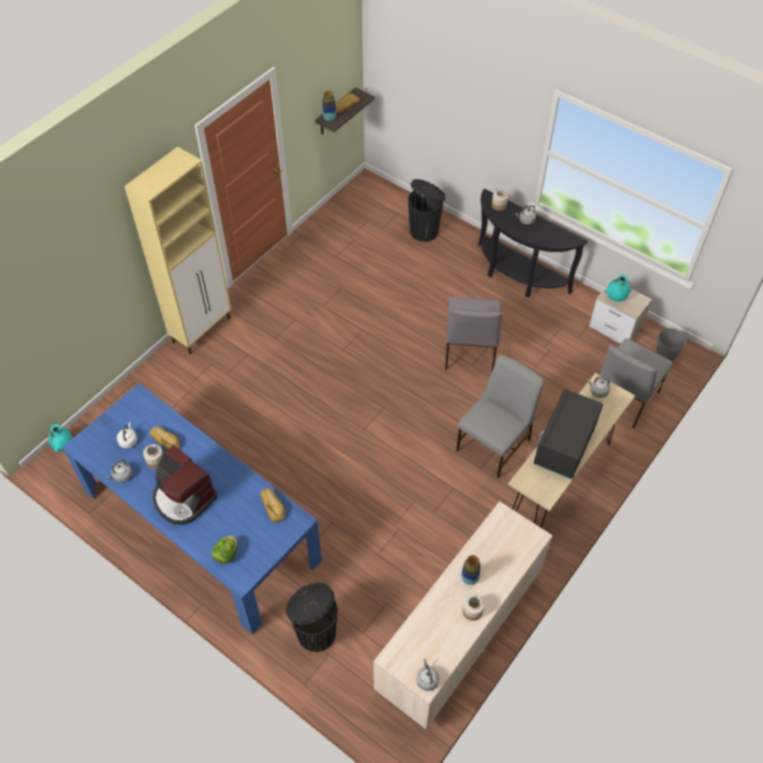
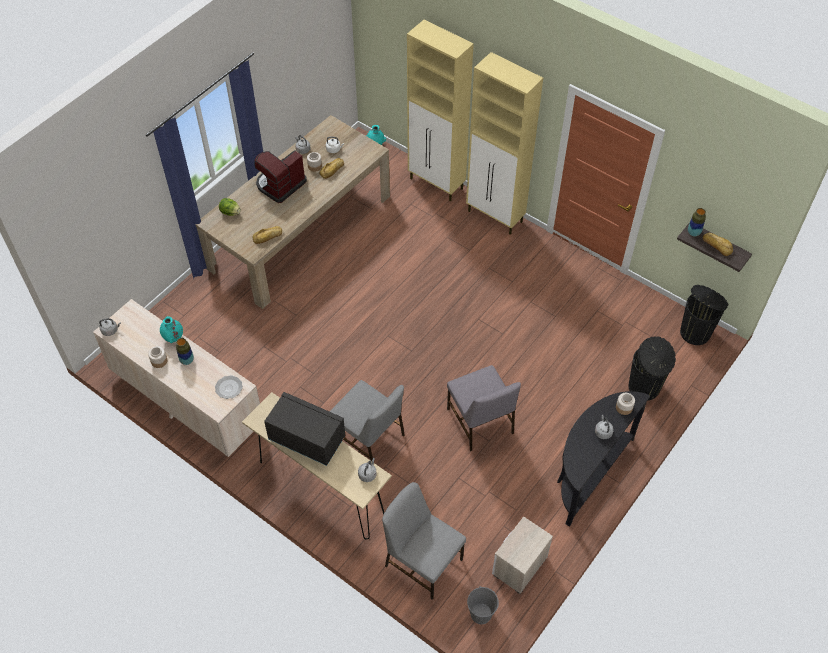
camera: 90 degrees right, 0 degrees up
blue dining table [62,383,322,635] -> beige dining table [195,115,390,309]
black trash can [286,582,338,652] -> black trash can moved to [680,285,728,345]
grey chair [445,297,502,373] -> grey chair turned 120 degrees counterclockwise [447,365,521,451]
turquoise vase [605,275,631,302] -> turquoise vase moved to [160,316,183,343]
none -> plate [215,375,243,399]
none -> beige cabinet [407,19,474,201]

